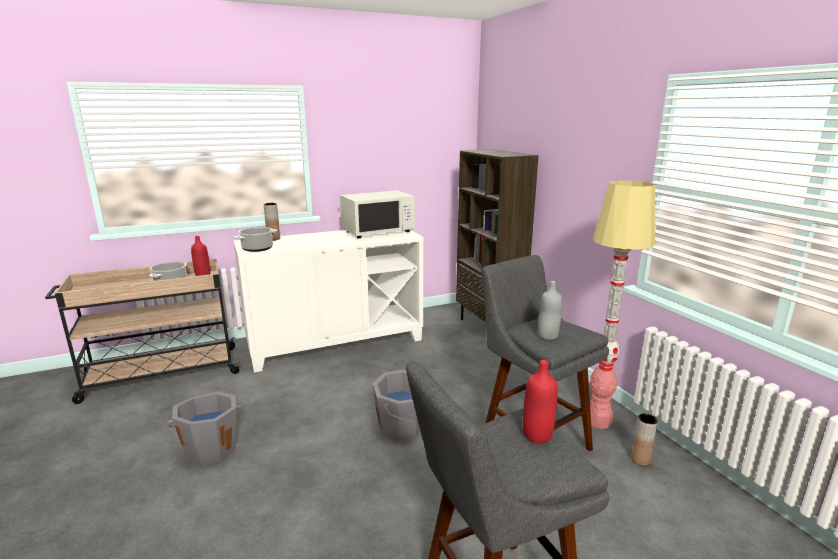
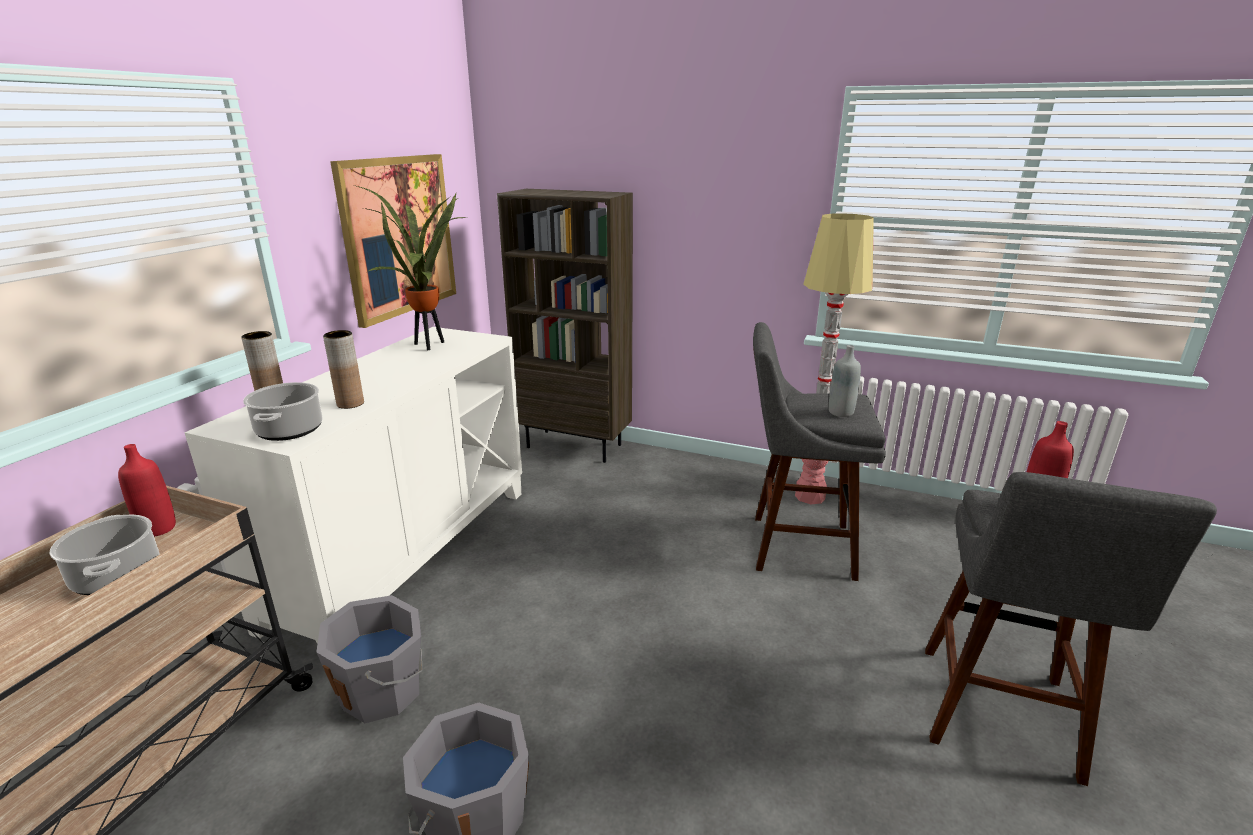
camera: 45 degrees left, 5 degrees up
white microwave [340,190,415,238] -> potted plant [354,185,467,350]
grey bucket [373,370,420,440] -> grey bucket moved to [316,595,422,723]
brown vase [631,414,658,466] -> brown vase moved to [323,330,364,409]
none -> picture [330,154,456,328]

